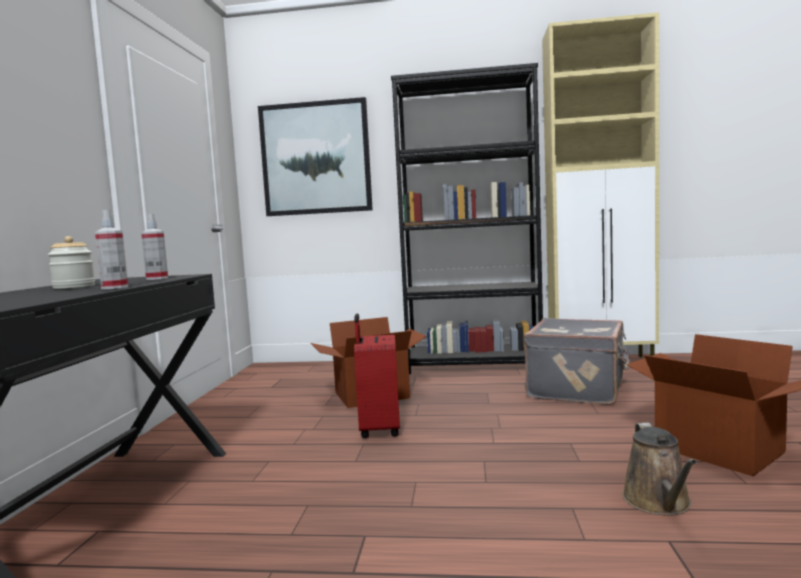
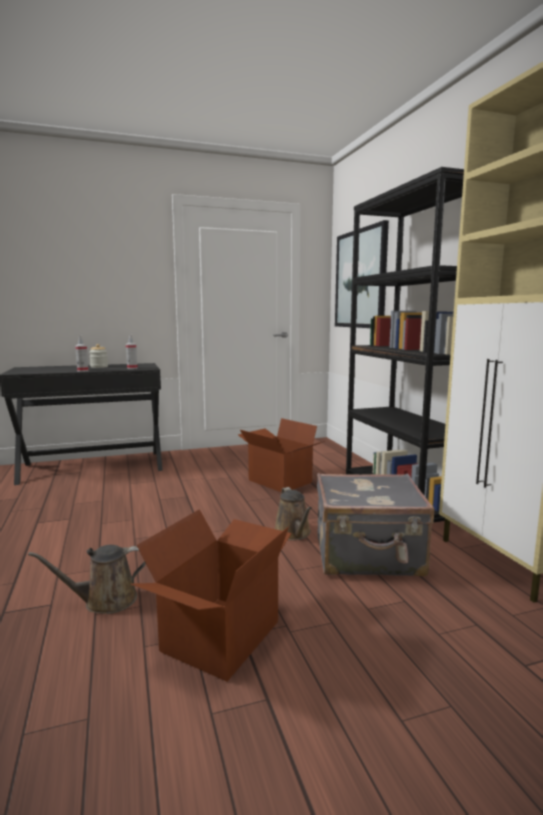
camera: 65 degrees right, 5 degrees up
red suitcase [354,314,400,438] -> none
none -> brown watering can [275,487,312,540]

